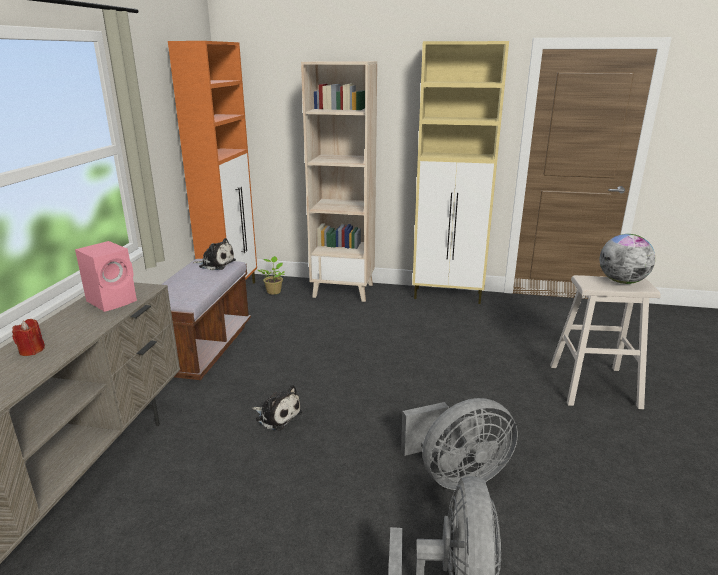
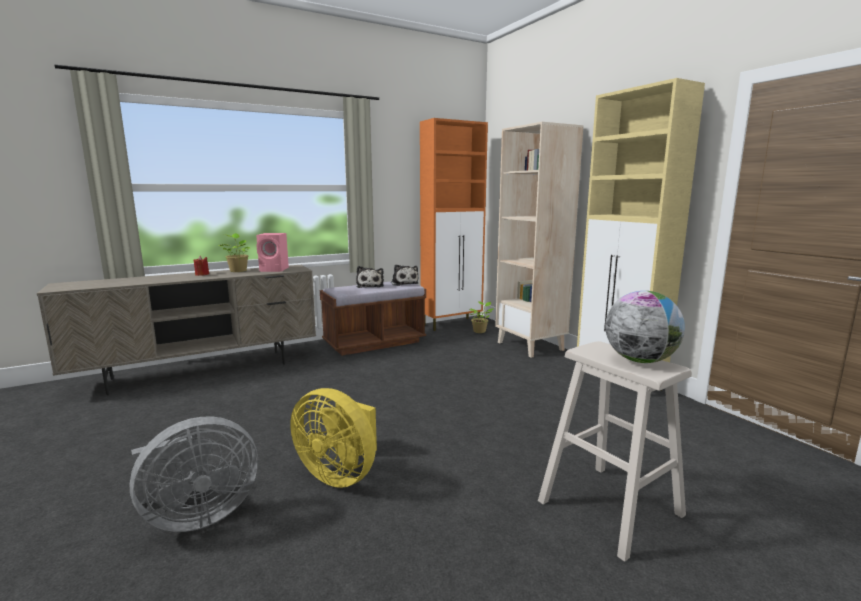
camera: 50 degrees right, 10 degrees down
plush toy [252,385,302,431] -> plush toy moved to [356,266,384,288]
grey fan [401,398,518,490] -> yellow fan [290,388,377,488]
none -> potted plant [219,233,251,272]

